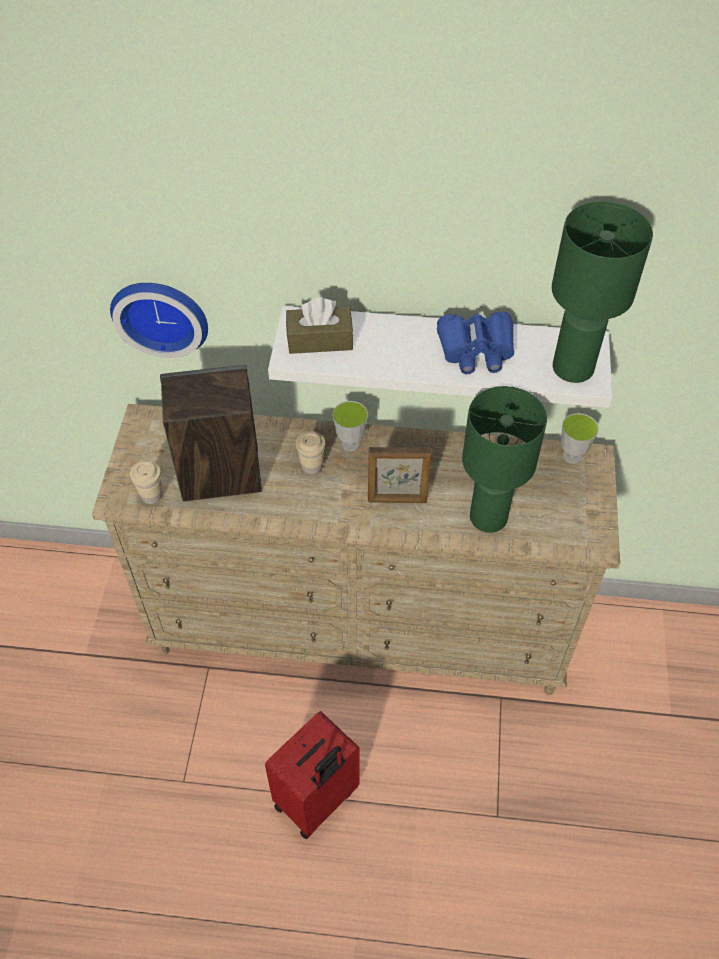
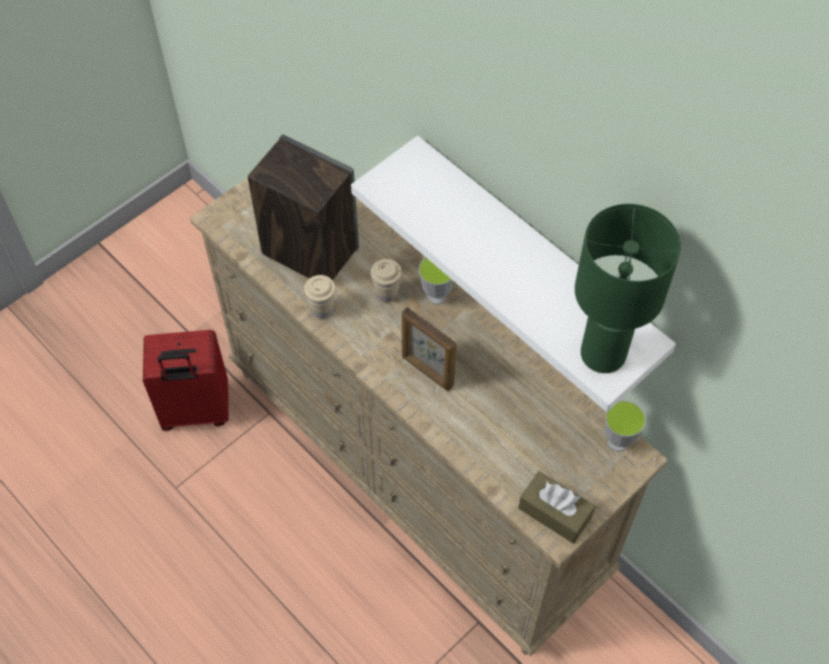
camera: 40 degrees right, 5 degrees up
wall clock [110,283,208,358] -> none
beige cup [130,460,163,504] -> beige cup moved to [304,275,335,319]
red suitcase [265,711,360,839] -> red suitcase moved to [143,330,229,431]
brown tissue box [286,298,353,354] -> brown tissue box moved to [518,471,595,544]
blue binoculars [437,312,514,374] -> none
green table lamp [462,386,547,533] -> none

